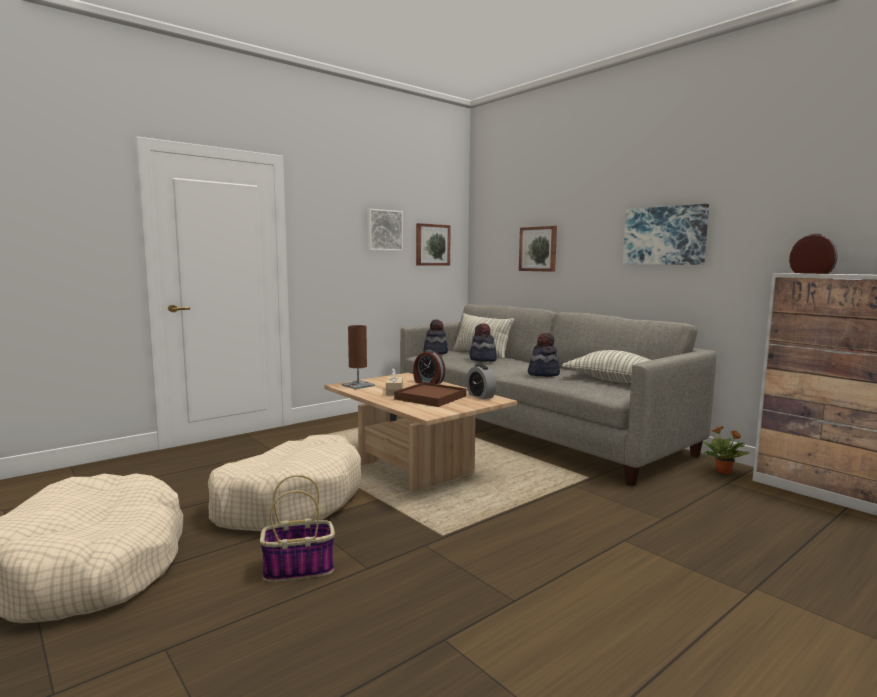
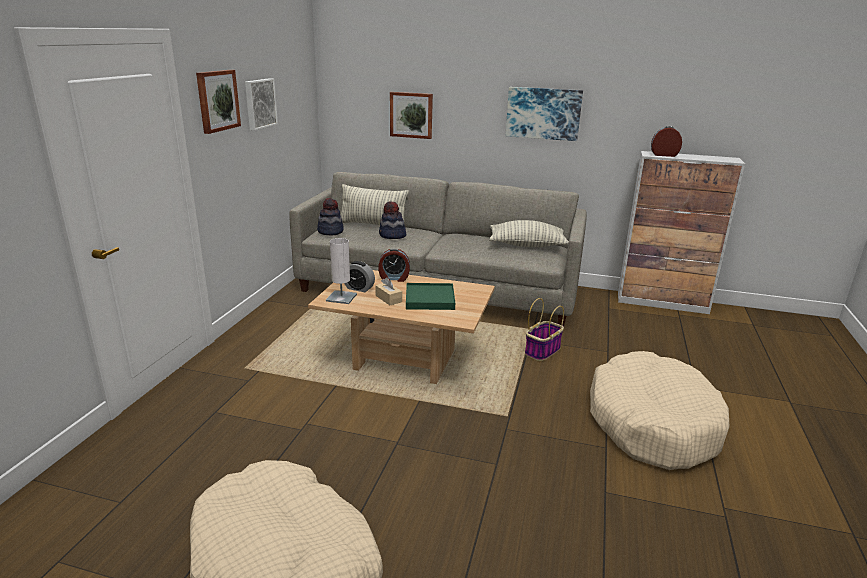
camera: 35 degrees left, 15 degrees up
beige dog bed [208,435,361,531] -> beige dog bed moved to [590,351,730,470]
basket [260,475,335,582] -> basket moved to [525,298,564,361]
brown table lamp [341,325,375,389] -> white table lamp [326,238,357,304]
brown tray [394,382,466,407] -> green tray [406,283,455,310]
picture [416,223,451,266] -> picture moved to [196,70,241,134]
alarm clock [466,364,496,399] -> alarm clock moved to [344,261,375,292]
hat [528,333,560,377] -> none
potted plant [703,426,749,474] -> none

